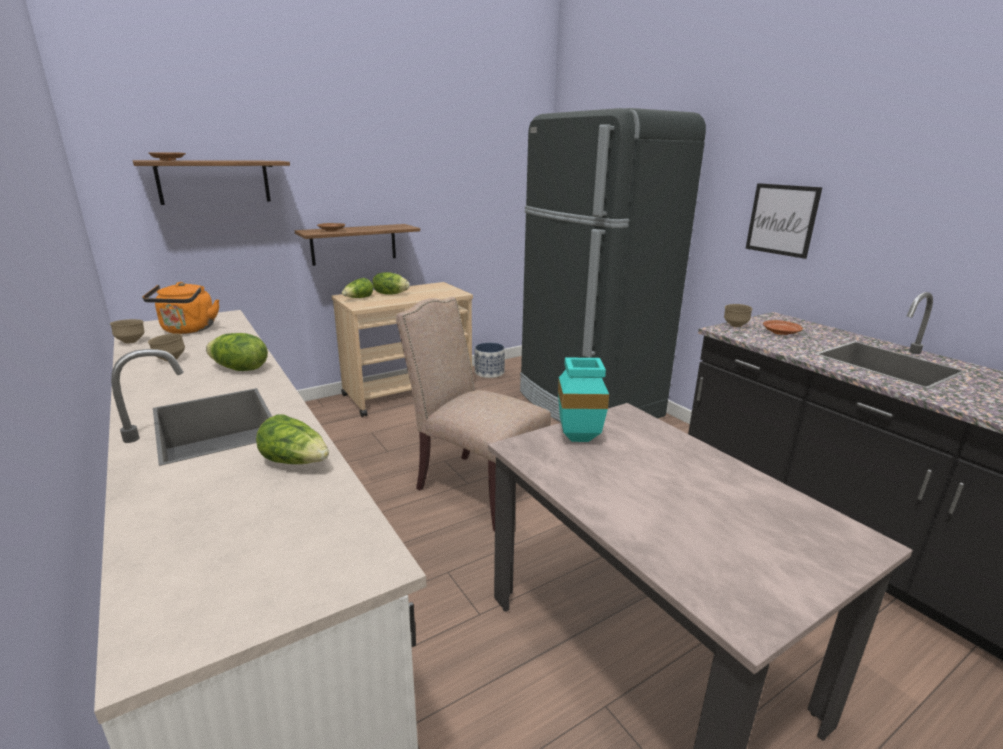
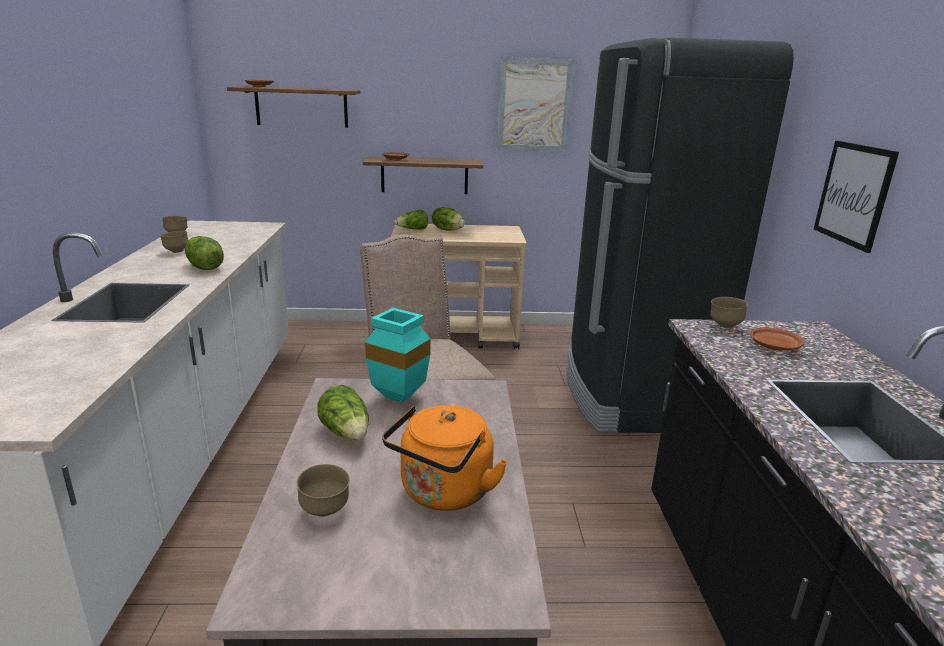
camera: 30 degrees right, 0 degrees up
orange kettle [142,282,219,334] -> orange kettle moved to [382,405,507,511]
lettuce [256,414,329,464] -> lettuce moved to [317,385,369,440]
planter [475,343,505,378] -> none
none -> brown bowl [297,464,350,517]
none -> picture [497,57,574,152]

